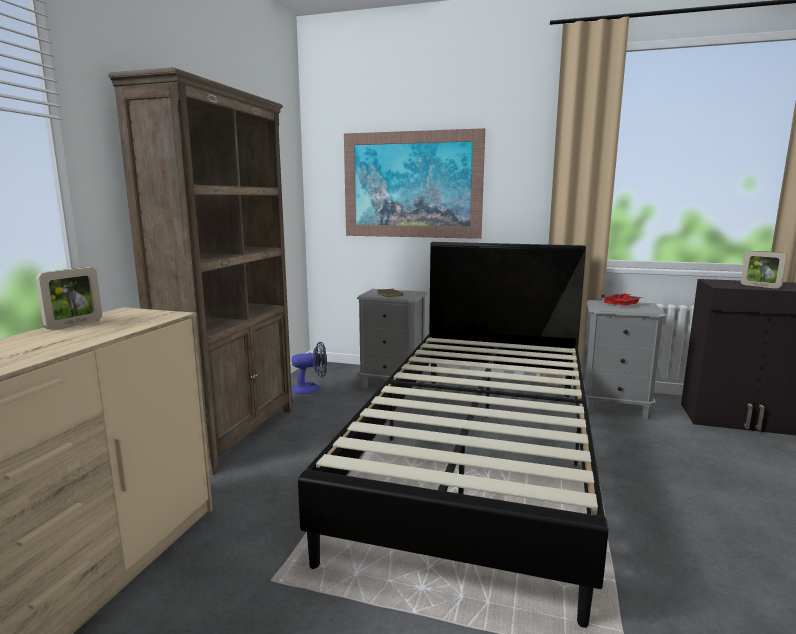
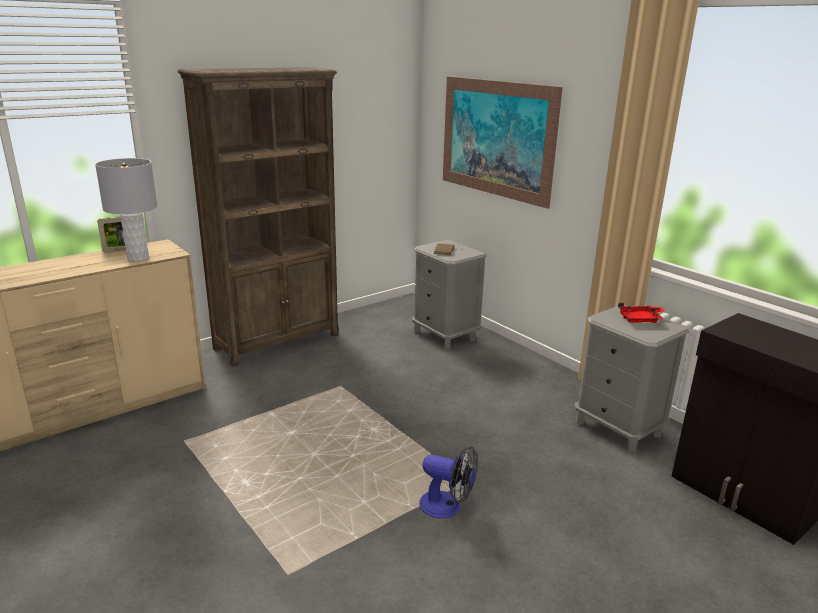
camera: 35 degrees right, 10 degrees up
fan [292,341,327,394] -> fan moved to [419,447,478,518]
black bed [298,242,609,628] -> none
picture frame [741,251,787,289] -> none
none -> grey table lamp [95,158,157,261]

